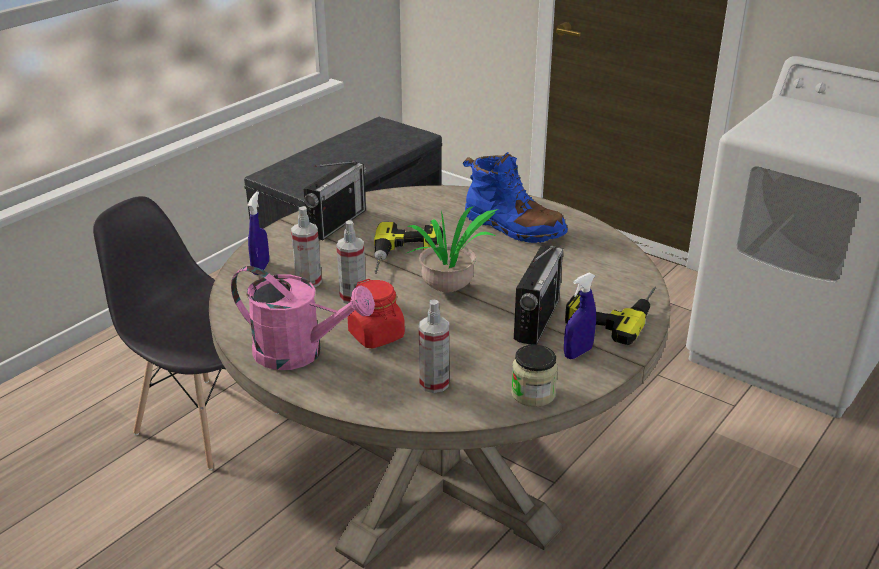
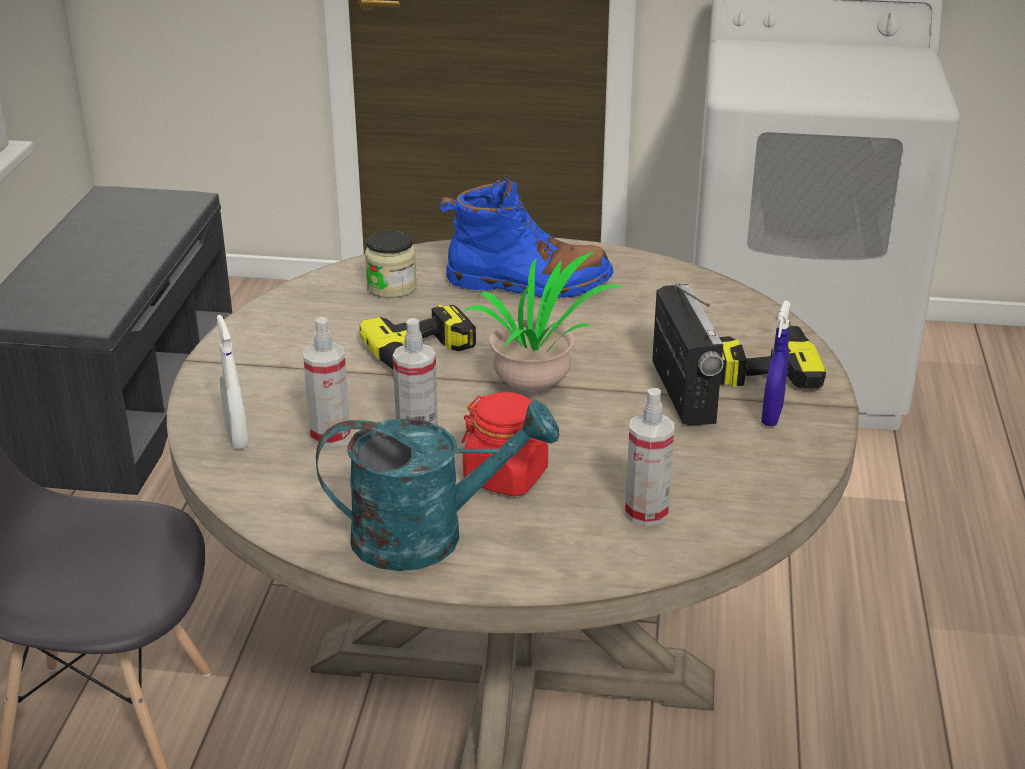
camera: 30 degrees left, 0 degrees up
pink watering can [231,266,375,370] -> turquoise watering can [316,400,559,571]
blue spray bottle [247,191,269,275] -> white spray bottle [217,315,248,450]
radio [303,161,366,240] -> none
jar [511,344,558,407] -> jar moved to [365,230,417,298]

